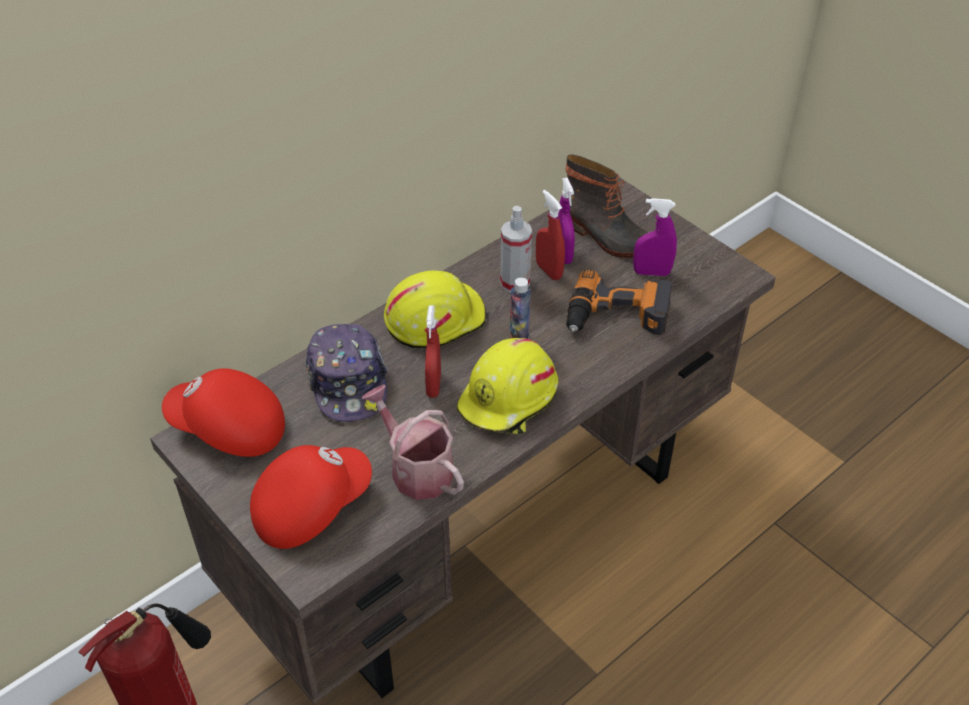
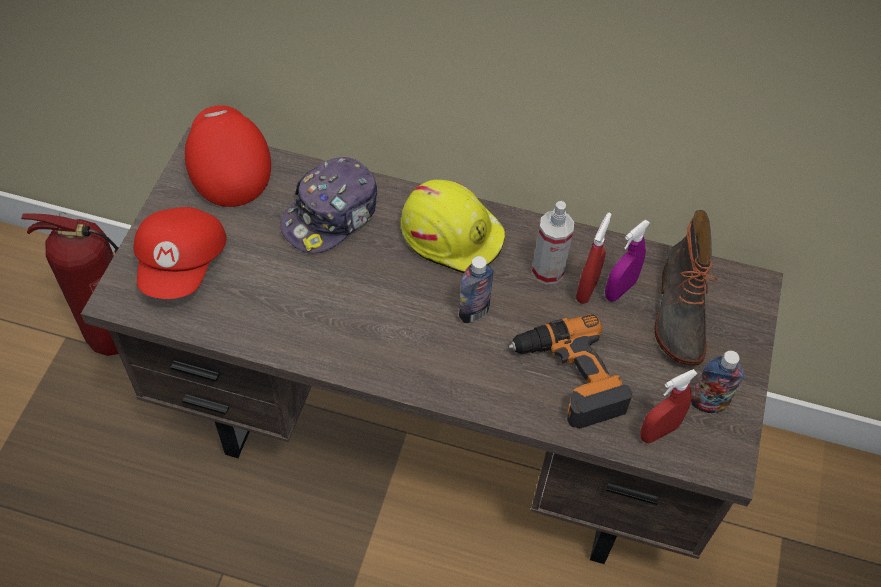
camera: 55 degrees right, 10 degrees up
red cap [250,445,372,549] -> red cap turned 75 degrees clockwise [133,207,227,299]
watering can [362,385,464,500] -> none
red spray bottle [425,306,441,398] -> red spray bottle moved to [640,369,697,443]
yellow hard hat [456,338,558,434] -> none
purple spray bottle [633,198,677,276] -> none
none -> bottle [691,351,744,413]

